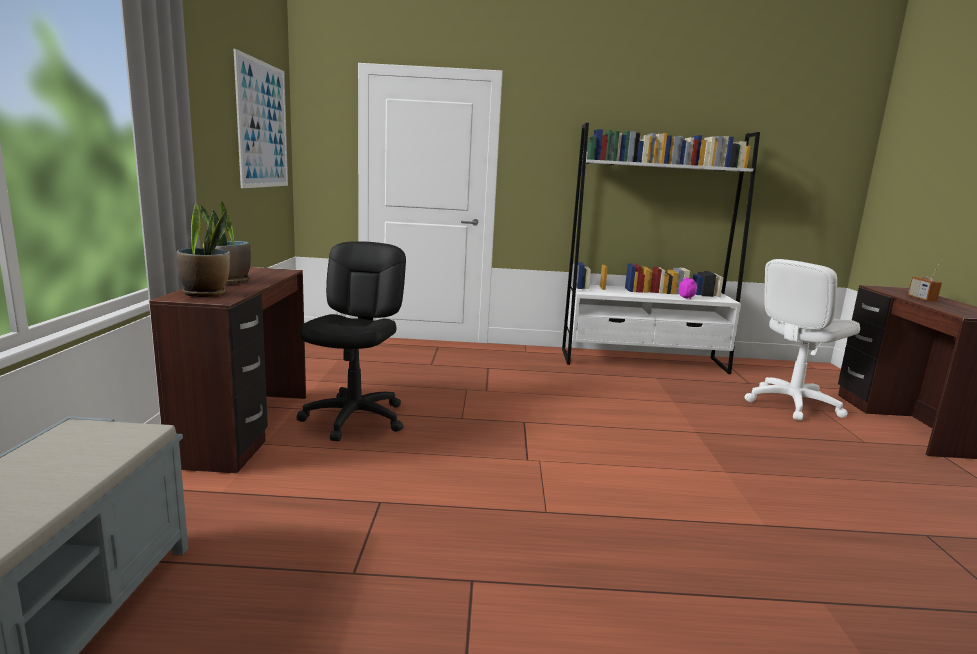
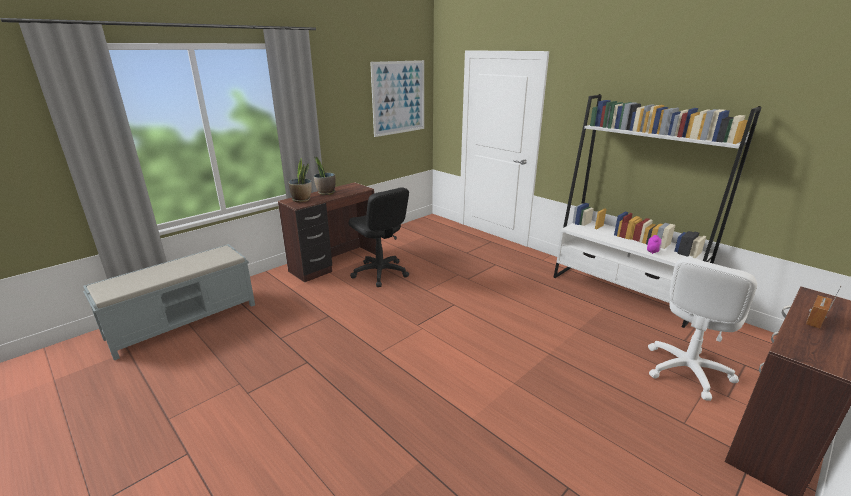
camera: 45 degrees right, 10 degrees up
black office chair [296,241,406,441] -> black office chair turned 90 degrees clockwise [349,187,409,287]
white office chair [745,259,860,421] -> white office chair turned 60 degrees counterclockwise [648,257,757,401]

